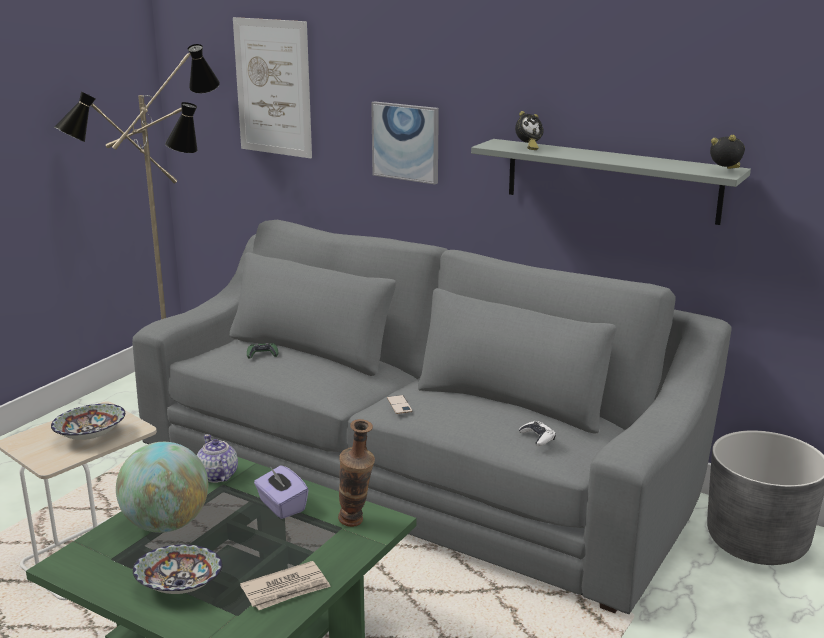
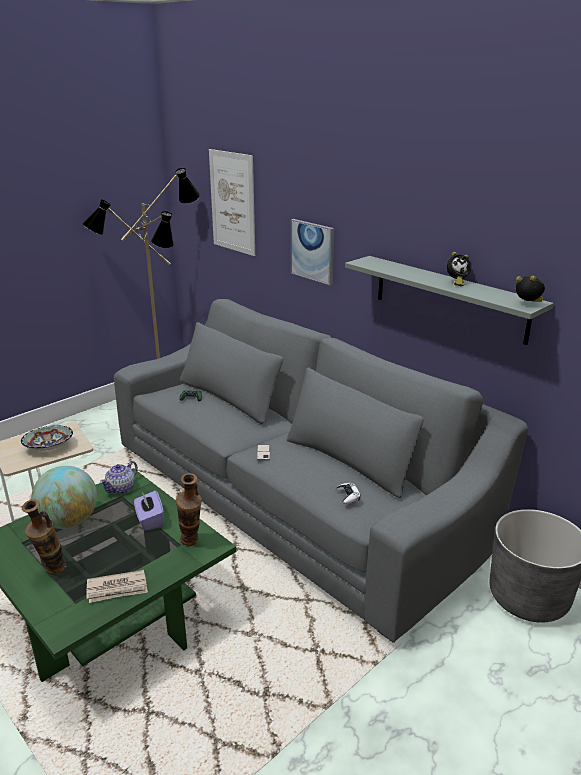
camera: 15 degrees right, 5 degrees up
bowl [133,545,222,594] -> vase [22,499,66,575]
teapot [197,434,238,483] -> teapot turned 135 degrees counterclockwise [100,461,138,494]
alarm clock [515,111,543,150] -> alarm clock moved to [447,252,471,286]

